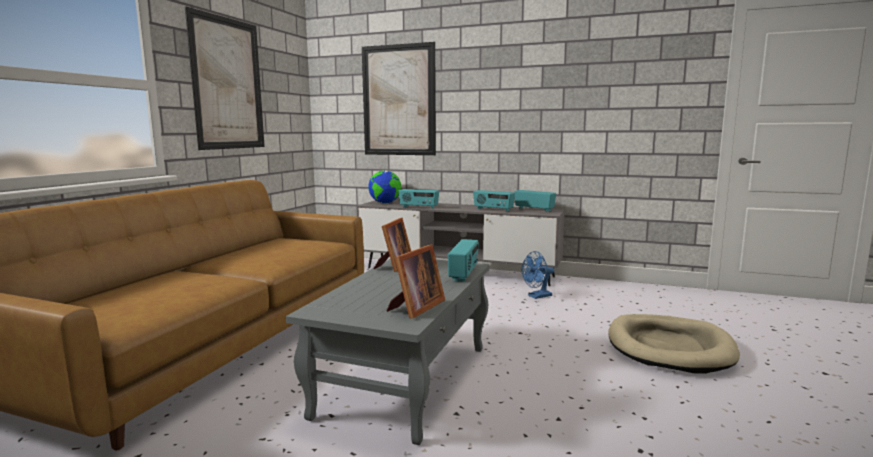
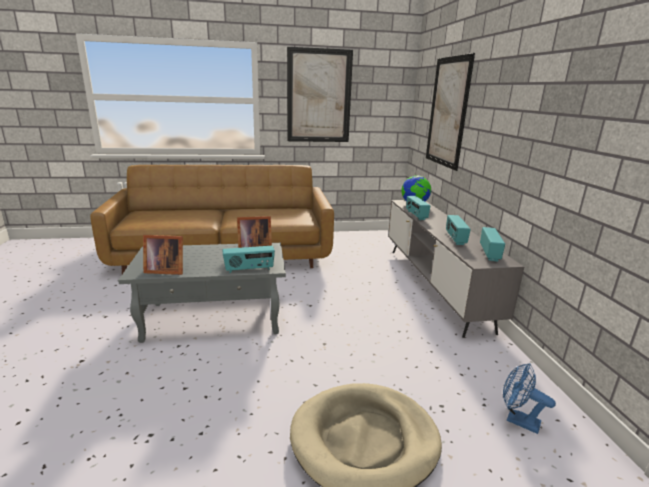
camera: 60 degrees right, 10 degrees up
blue fan [522,251,554,299] -> blue fan moved to [503,363,556,434]

